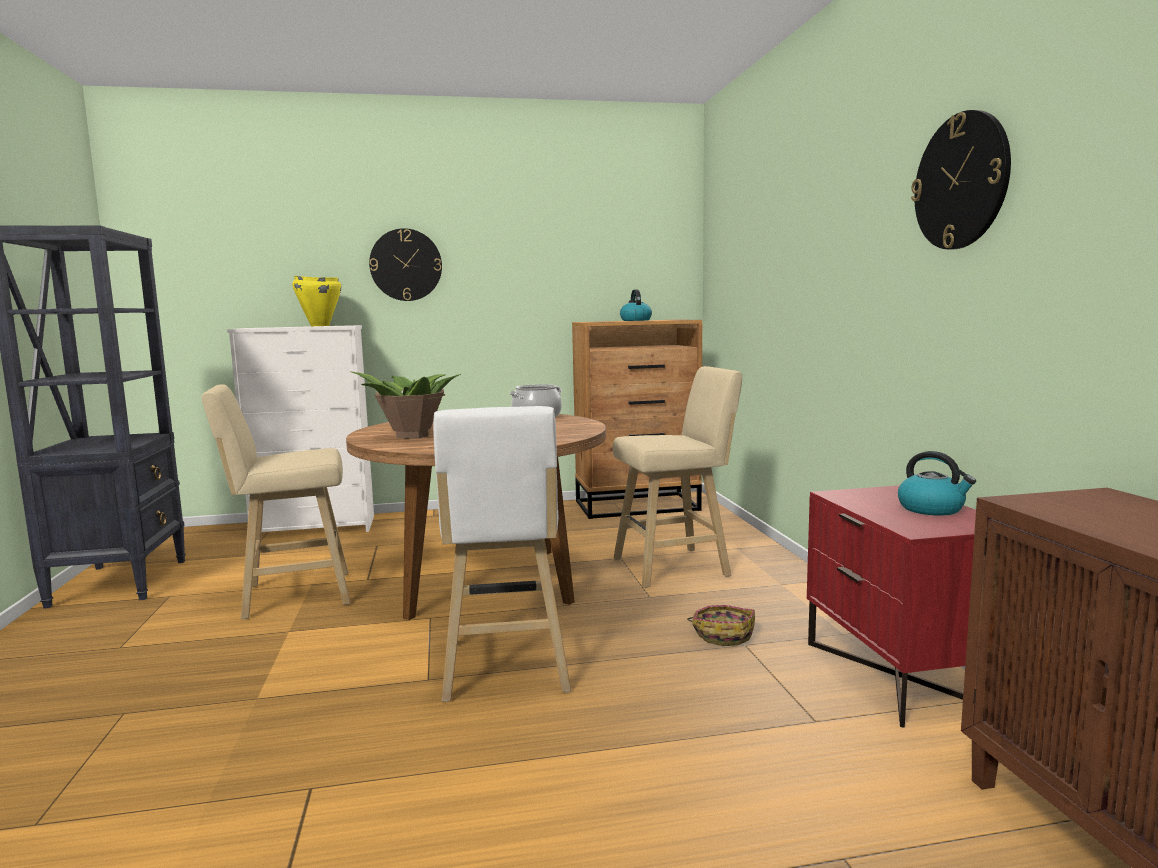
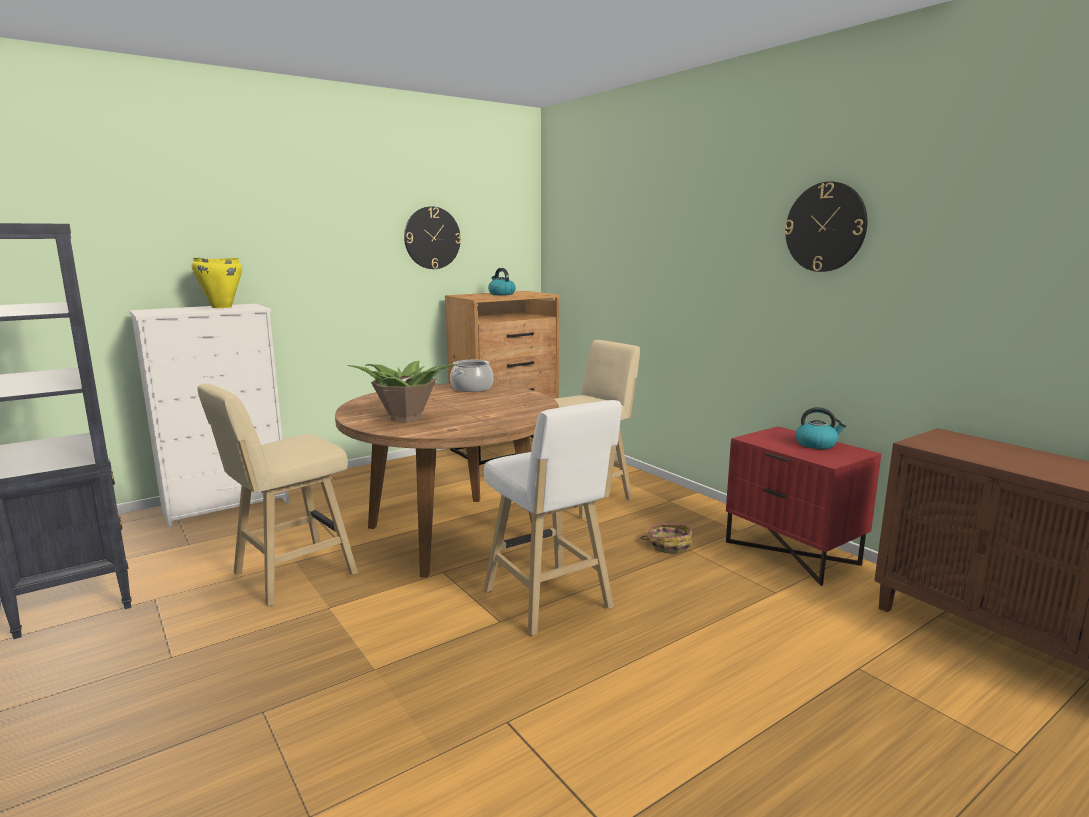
camera: 25 degrees left, 5 degrees up
wall clock [369,228,442,301] -> wall clock moved to [404,206,461,269]

